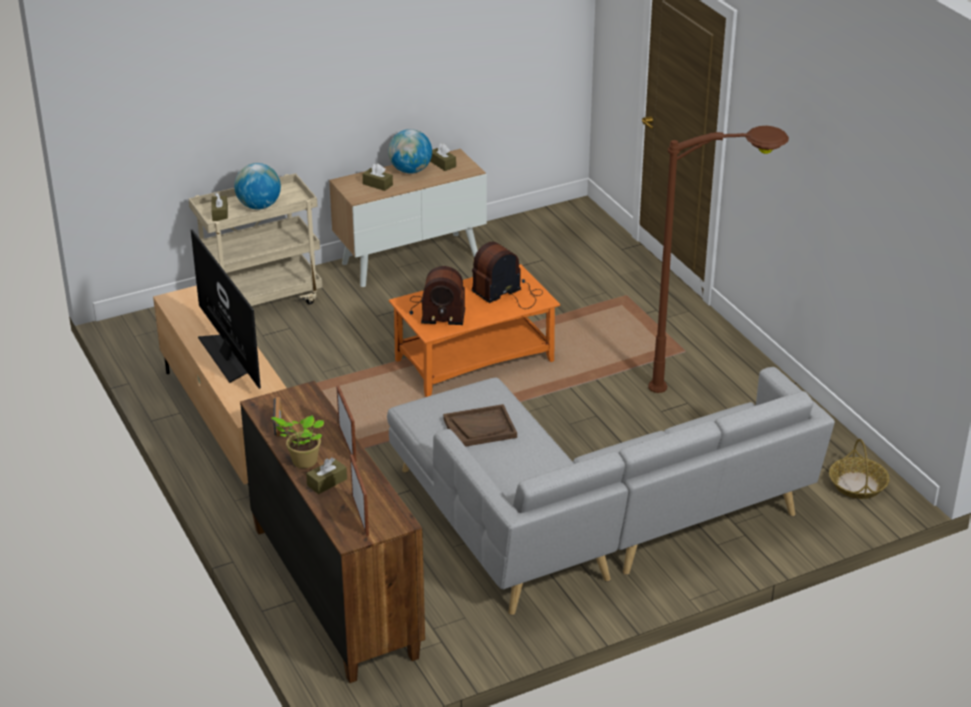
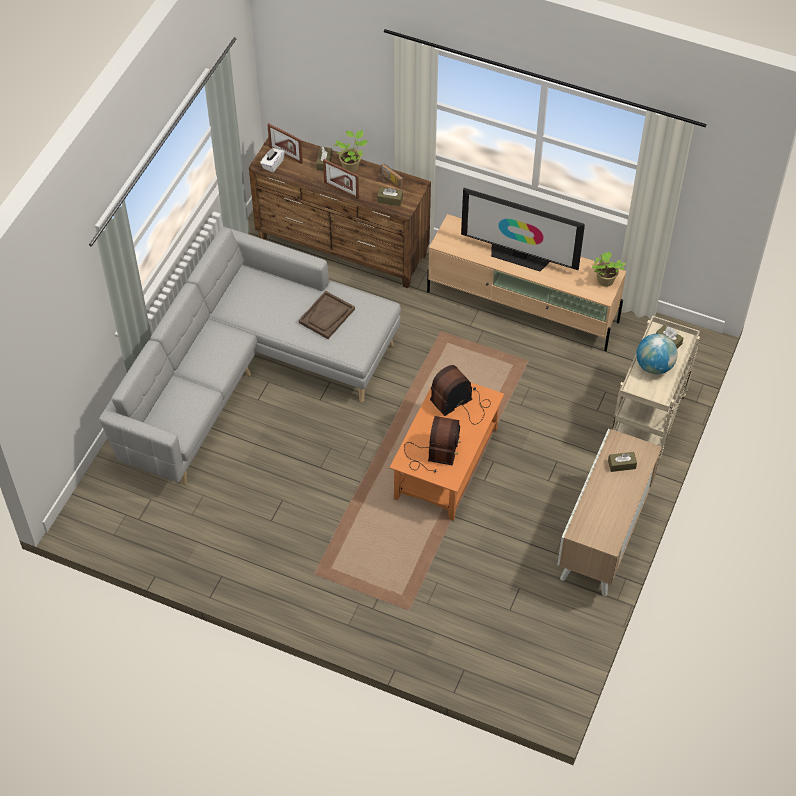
camera: 140 degrees right, 20 degrees up
globe [388,129,432,174] -> none
brown tissue box [430,144,456,171] -> brown tissue box moved to [377,187,403,206]
brown floor lamp [648,126,789,393] -> none
basket [829,439,890,499] -> none
none -> white tissue box [260,148,285,172]
none -> potted plant [592,251,626,287]

